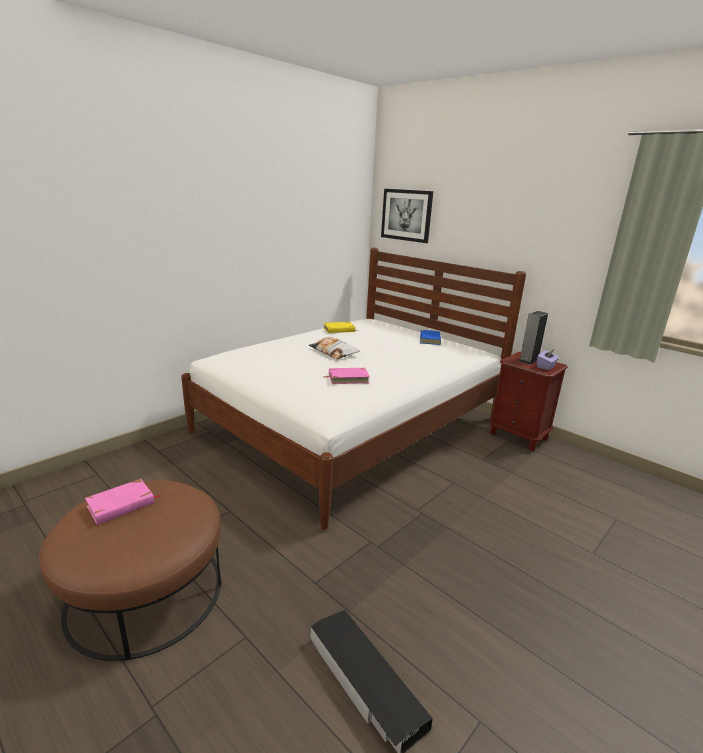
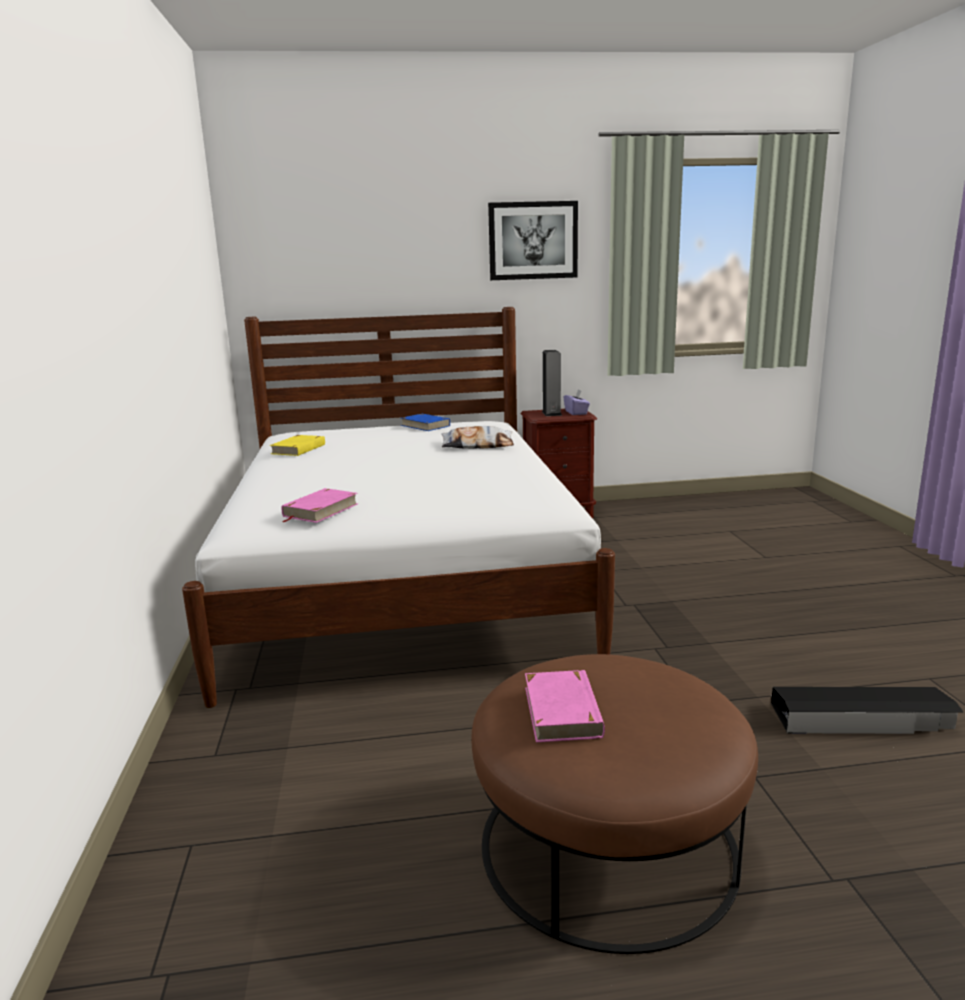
camera: 50 degrees left, 5 degrees down
pillow [308,337,360,359] -> pillow moved to [441,426,514,449]
pink book [327,368,370,384] -> pink book moved to [281,488,358,523]
picture [381,189,433,243] -> picture moved to [488,201,578,280]

